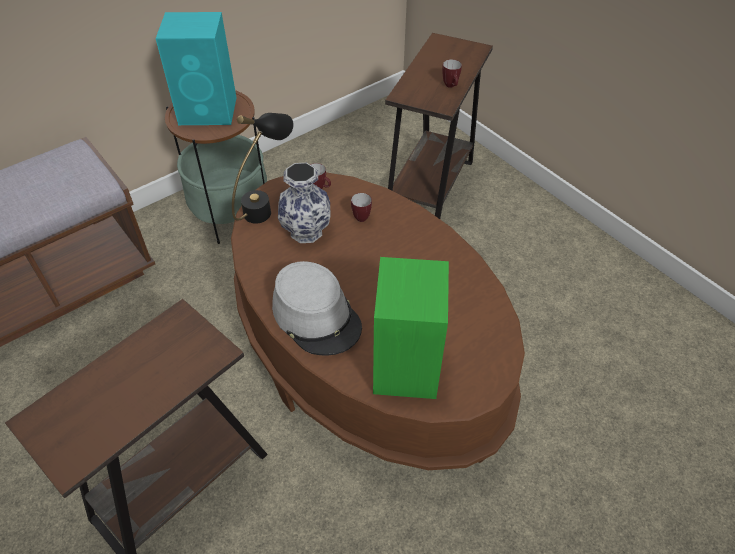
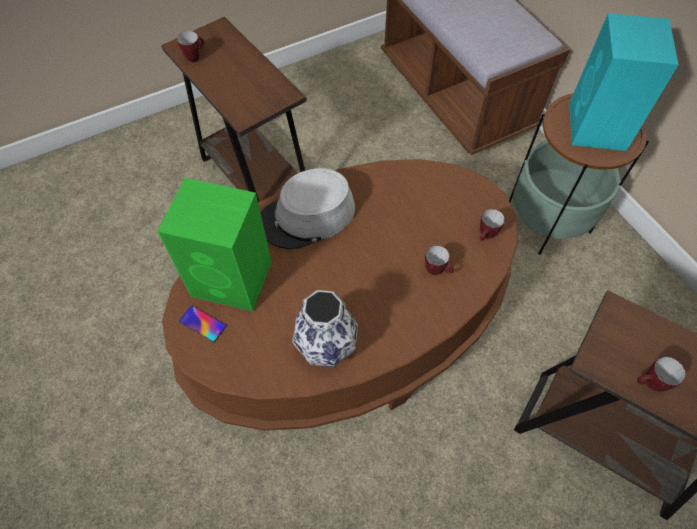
camera: 100 degrees right, 10 degrees up
black table lamp [232,113,294,223] -> none
vase [278,163,331,243] -> vase moved to [292,290,358,367]
none -> mug [177,31,204,62]
none -> phone [179,306,227,342]

